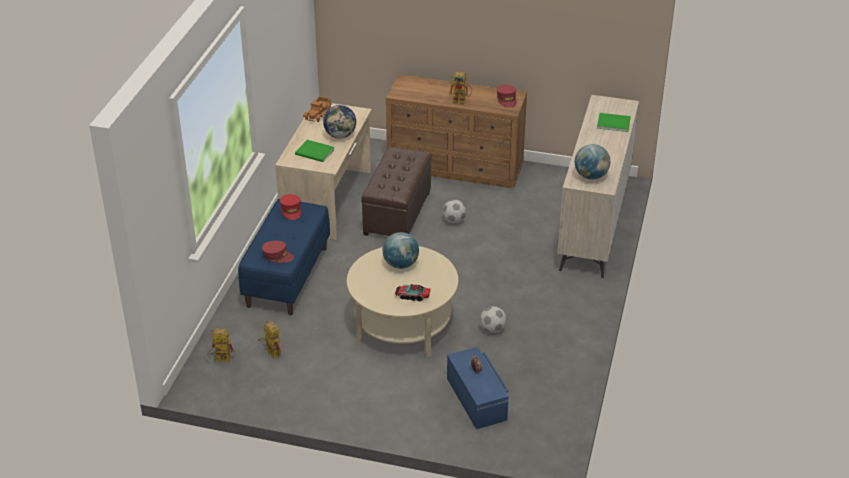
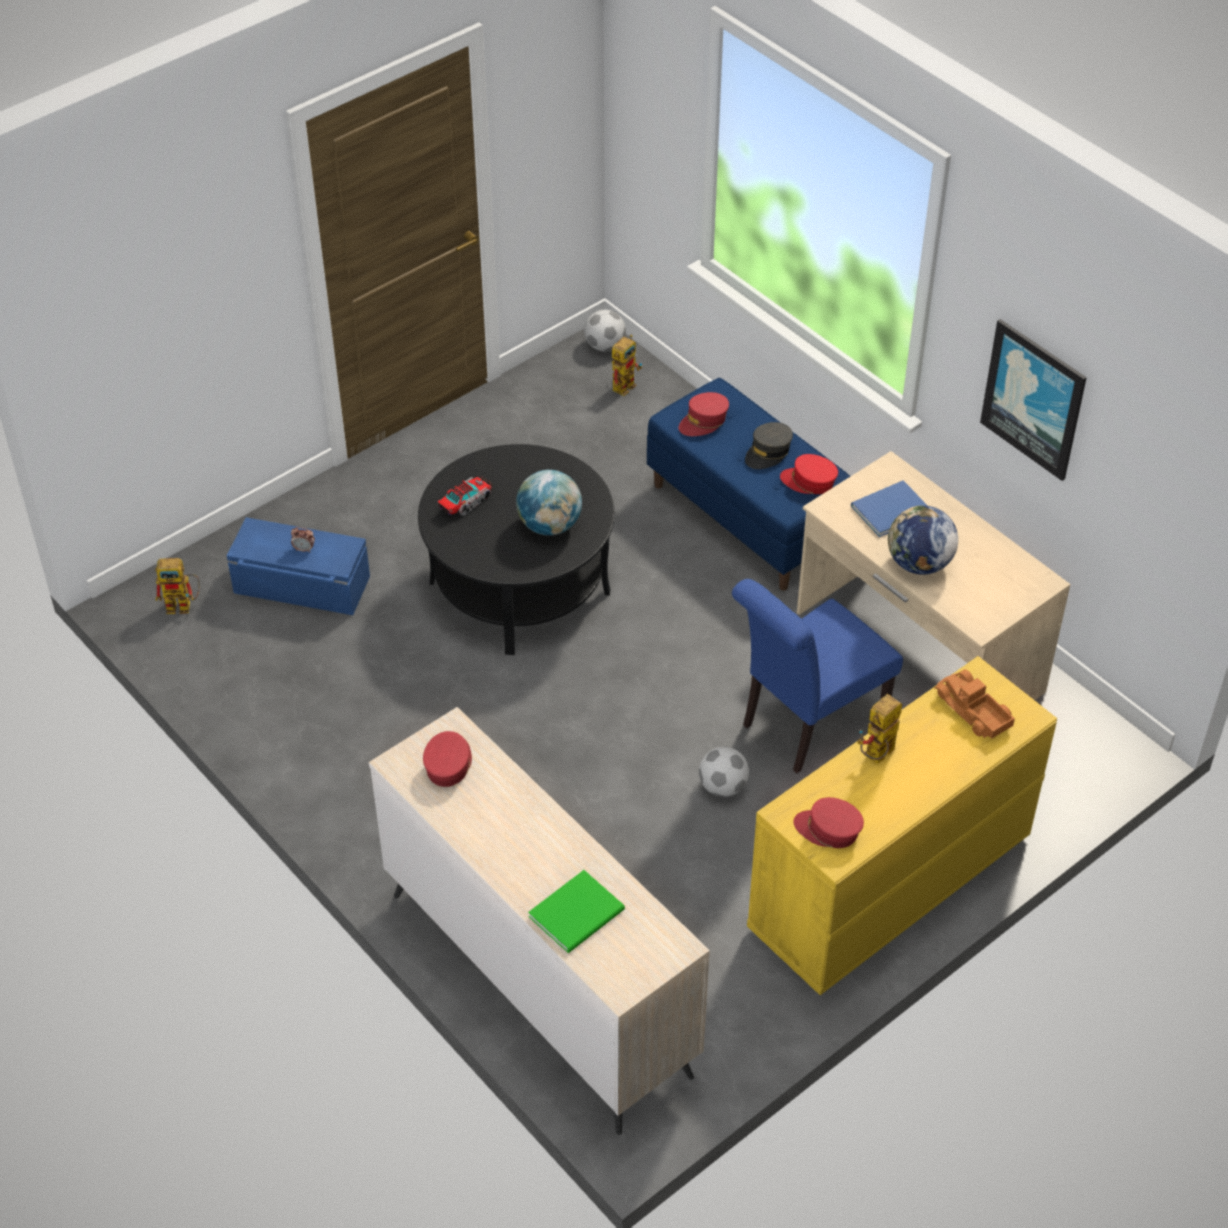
camera: 125 degrees right, 10 degrees up
toy robot [258,320,282,358] -> toy robot moved to [155,558,200,614]
green book [295,140,335,162] -> blue book [851,480,928,537]
toy truck [303,96,332,122] -> toy truck moved to [934,669,1015,739]
beige coffee table [347,246,458,357] -> black coffee table [418,444,615,655]
brown ottoman [361,147,432,236] -> blue chair [732,579,903,773]
brown dresser [386,74,527,188] -> yellow dresser [747,656,1057,995]
football [480,306,507,333] -> football moved to [584,310,626,351]
globe [575,144,610,180] -> red cap [423,731,472,787]
none -> grey cap [745,422,793,469]
none -> picture [980,319,1087,481]

